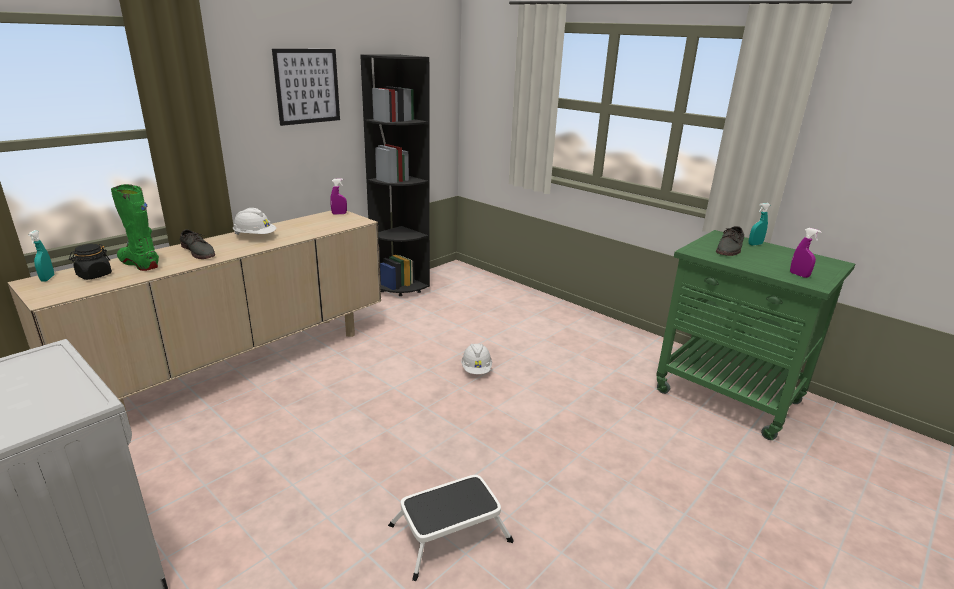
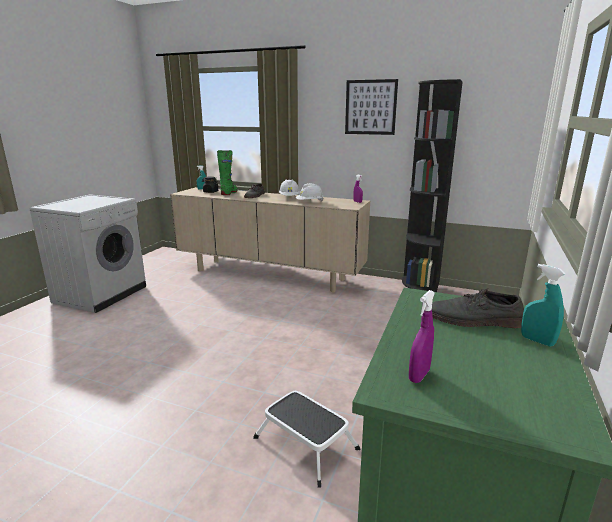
camera: 70 degrees right, 5 degrees down
black step ladder [388,475,514,581] -> black step ladder moved to [253,391,361,487]
white hard hat [461,344,492,374] -> white hard hat moved to [296,183,324,202]

